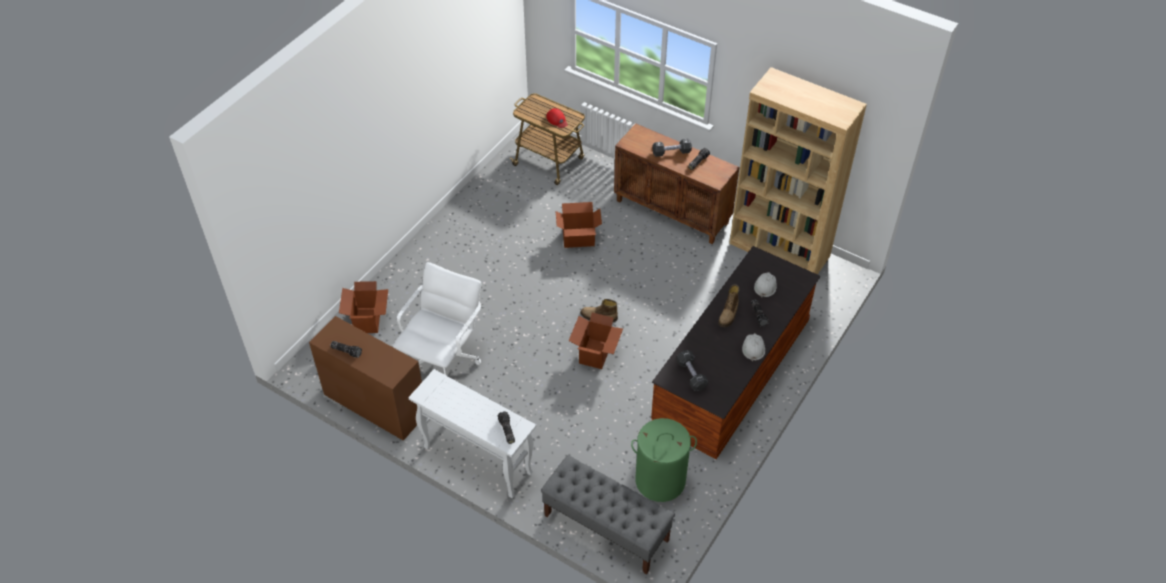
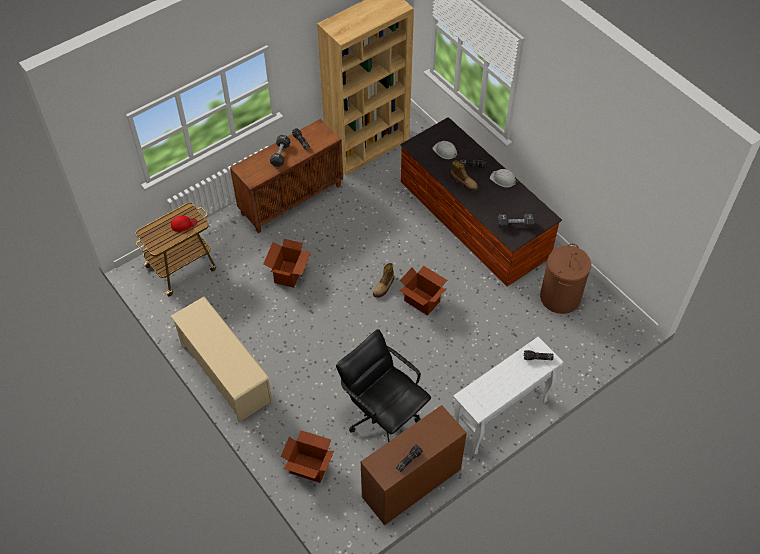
camera: 70 degrees left, 5 degrees up
white office chair [393,262,481,375] -> black office chair [336,329,431,442]
grey bench [541,455,675,575] -> none
green laundry basket [631,418,697,502] -> brown laundry basket [540,244,591,314]
none -> beige shoe rack [170,296,273,422]

